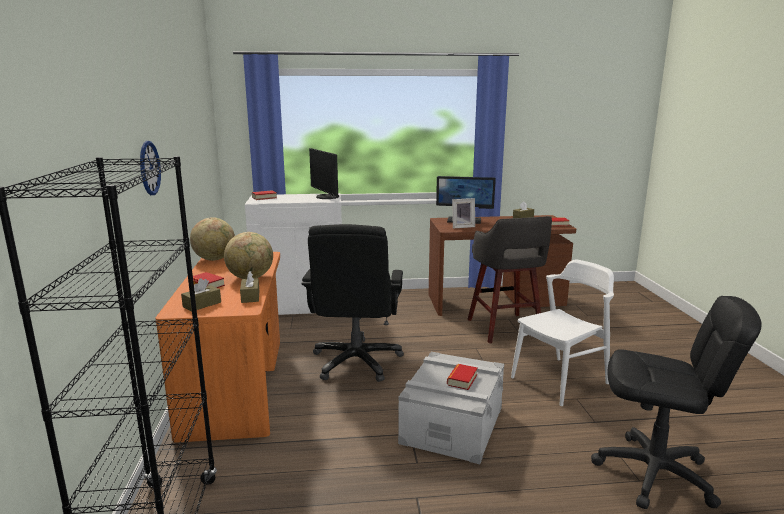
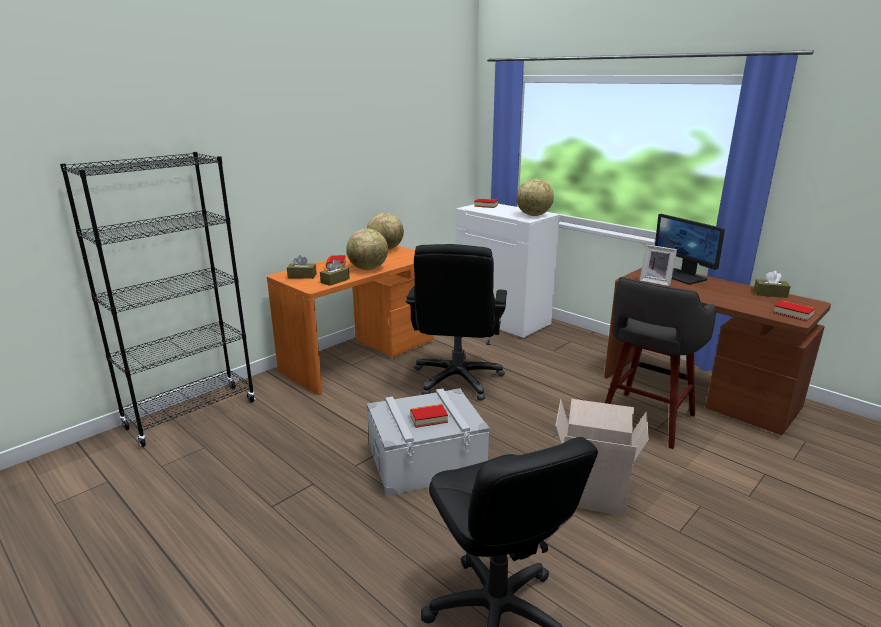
camera: 50 degrees right, 5 degrees up
wall clock [140,141,161,195] -> none
black office chair [301,224,404,382] -> black office chair turned 45 degrees counterclockwise [406,244,507,400]
monitor [309,148,339,199] -> globe [517,179,554,216]
white chair [511,259,614,406] -> cardboard box [556,399,649,516]

